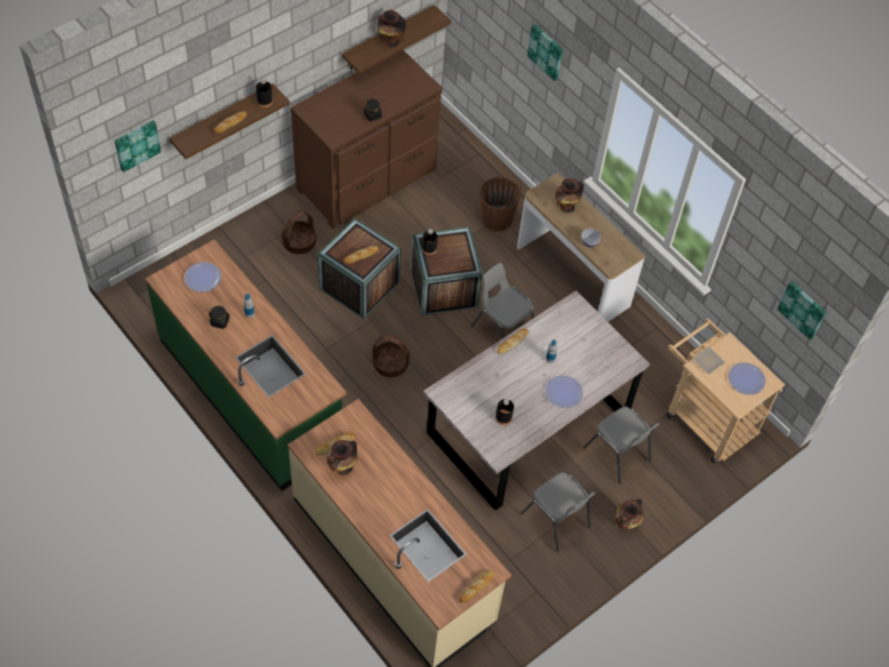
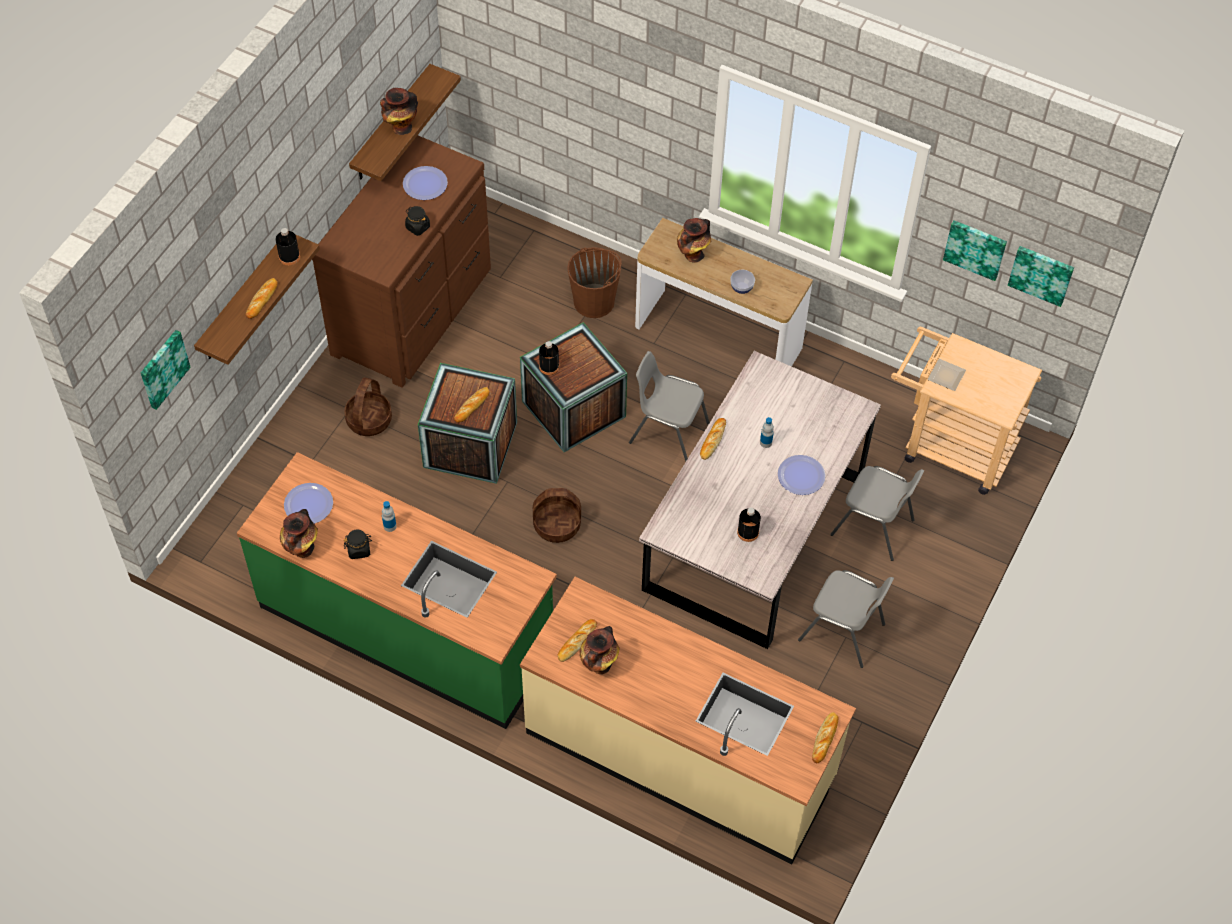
camera: 20 degrees left, 0 degrees up
picture [527,24,563,81] -> picture moved to [943,220,1007,281]
vase [615,499,644,532] -> vase moved to [280,509,318,558]
plate [728,363,766,395] -> plate moved to [403,166,448,200]

